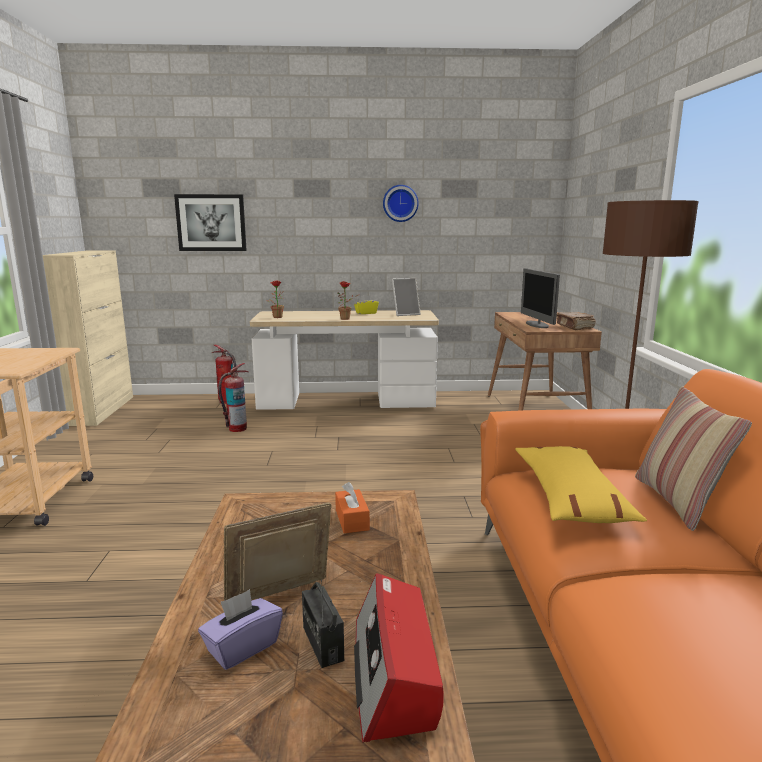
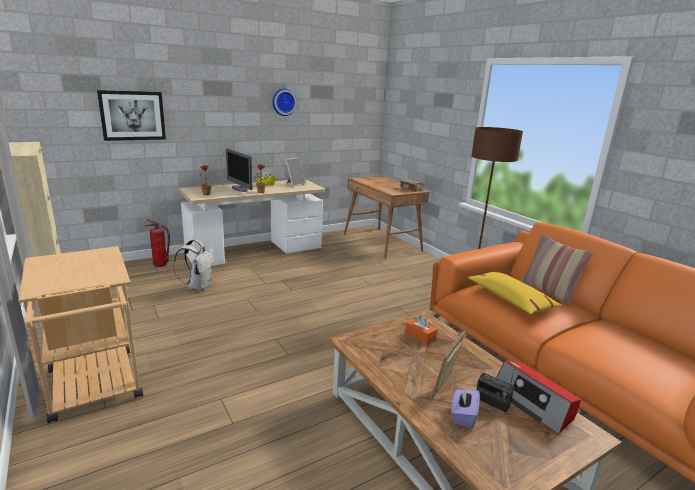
camera: 30 degrees left, 5 degrees up
fire extinguisher [218,363,248,432] -> white backpack [173,239,214,291]
monitor [521,268,560,328] -> monitor moved to [226,149,252,192]

